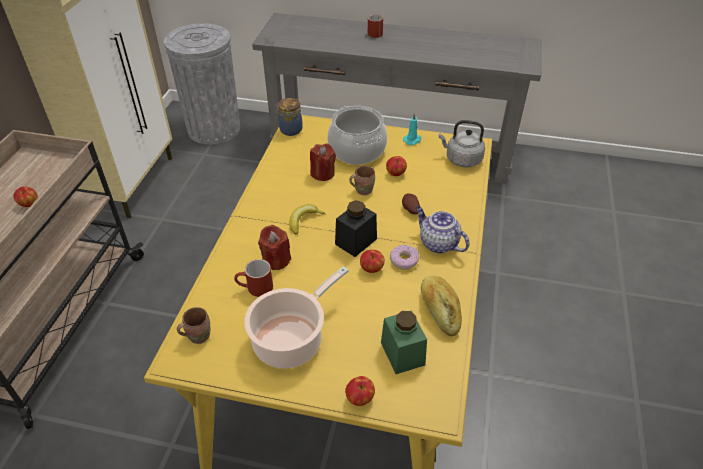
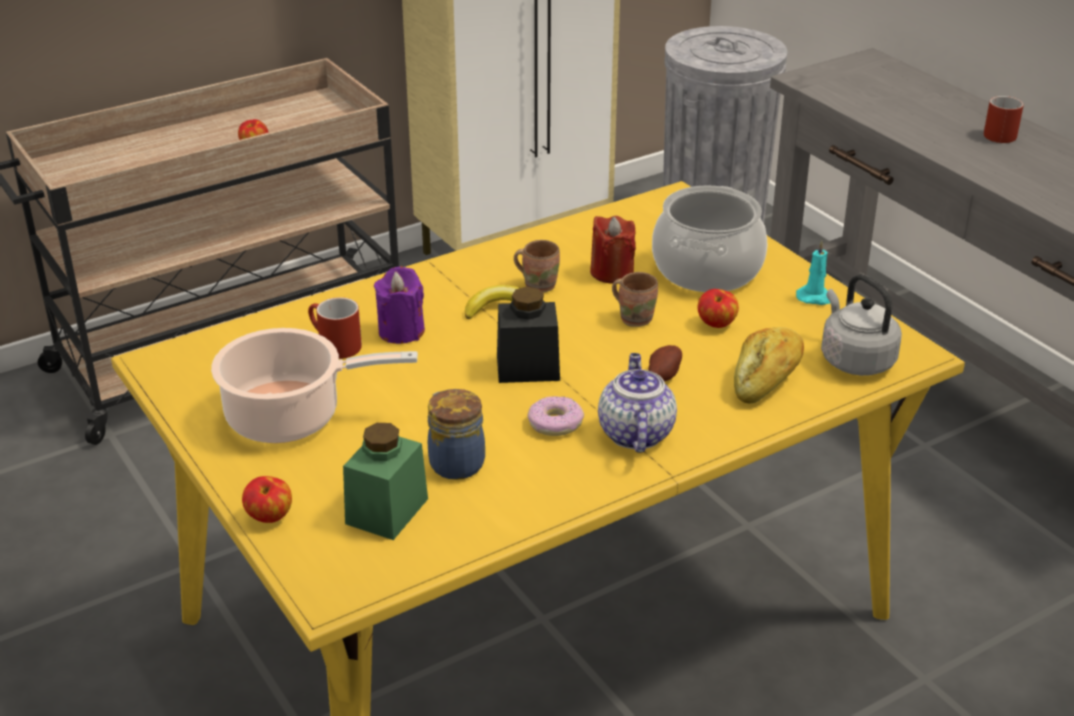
camera: 45 degrees right, 10 degrees down
brown mug [177,307,210,344] -> brown mug moved to [514,240,560,293]
red candle [258,225,291,270] -> purple candle [374,266,425,344]
jar [275,98,303,136] -> jar moved to [428,389,485,480]
apple [360,250,385,273] -> none
bread [421,276,462,336] -> bread moved to [734,327,804,404]

